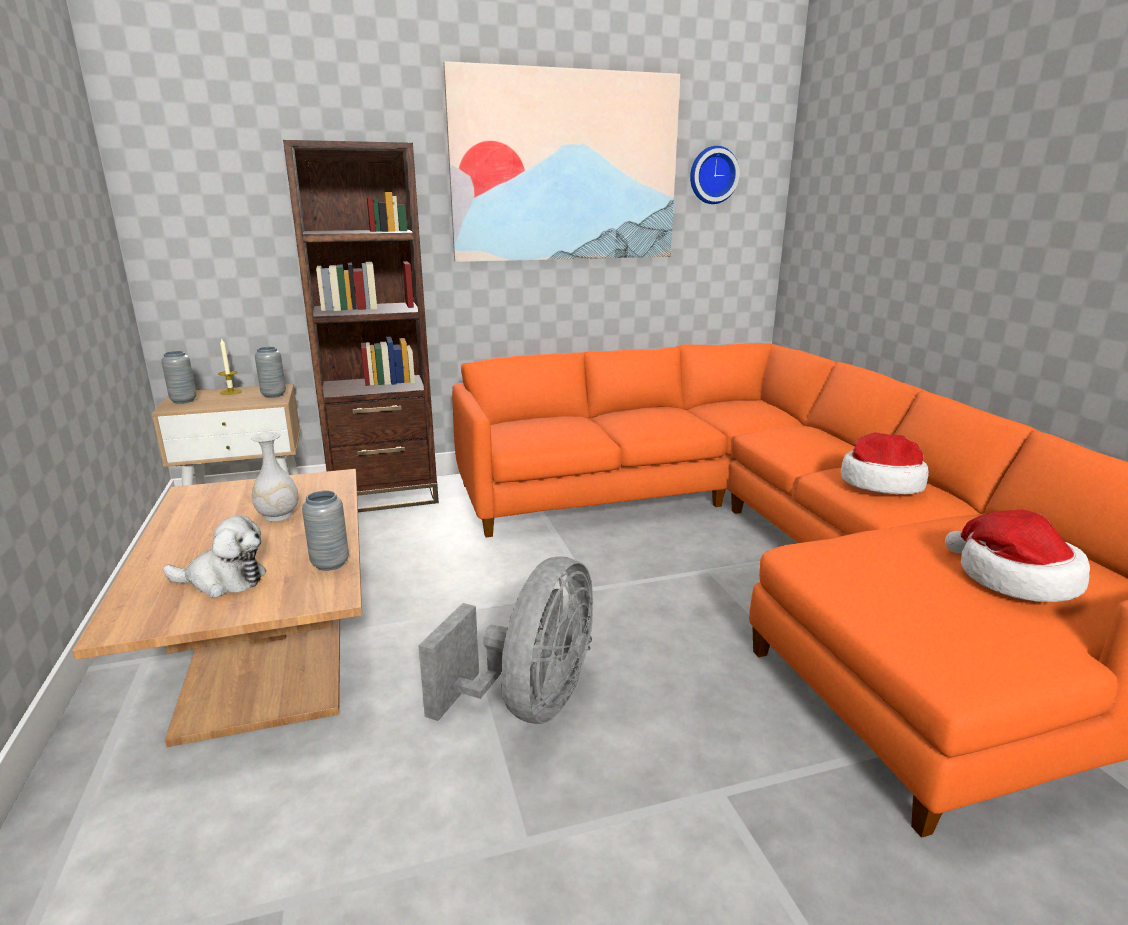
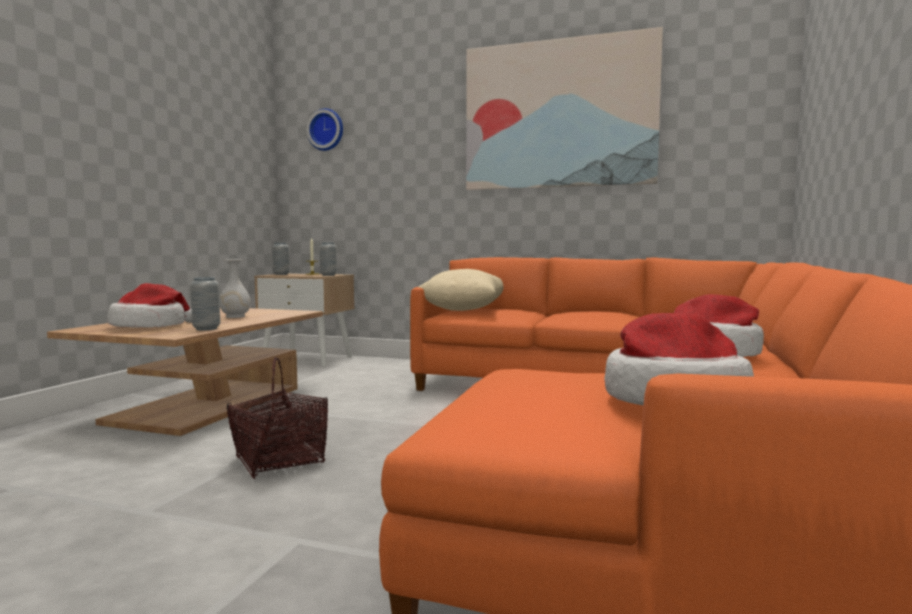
camera: 35 degrees right, 15 degrees down
plush toy [163,516,266,597] -> hat [107,283,192,328]
brown bookcase [283,140,439,512] -> none
grey fan [418,556,593,724] -> basket [227,357,328,479]
wall clock [690,146,739,204] -> wall clock moved to [307,108,343,151]
none -> beige pillow [419,269,504,311]

